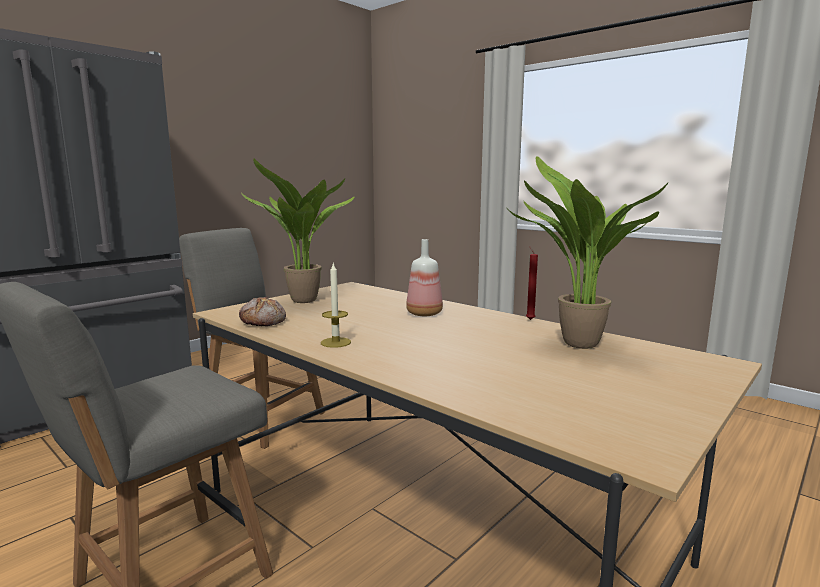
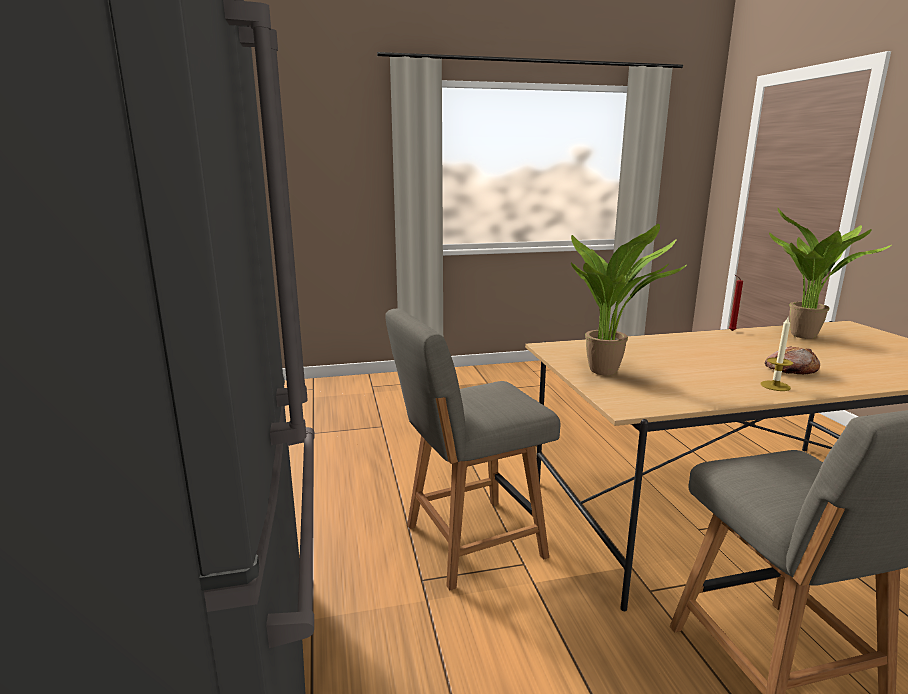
camera: 55 degrees left, 5 degrees up
bread [239,297,286,326] -> bread moved to [765,347,820,374]
bottle [406,239,443,316] -> none

